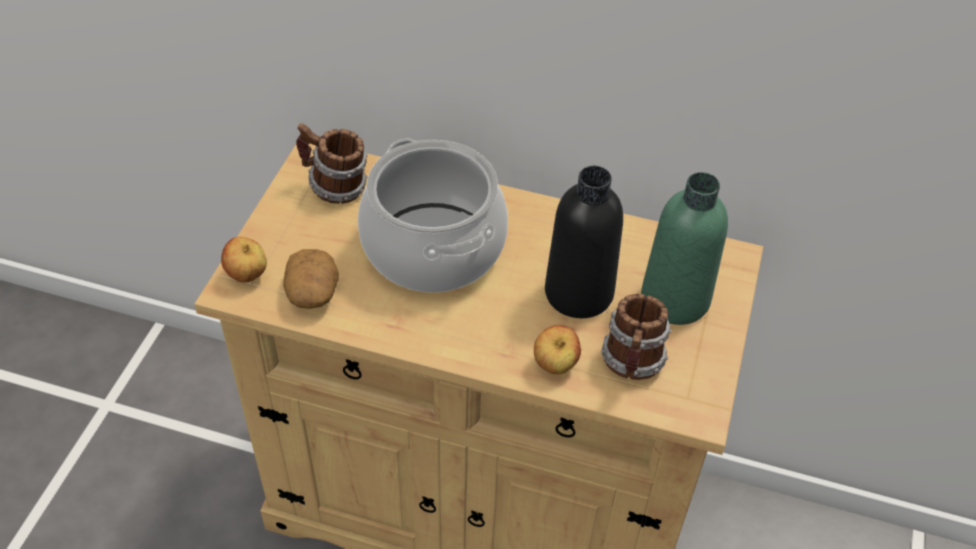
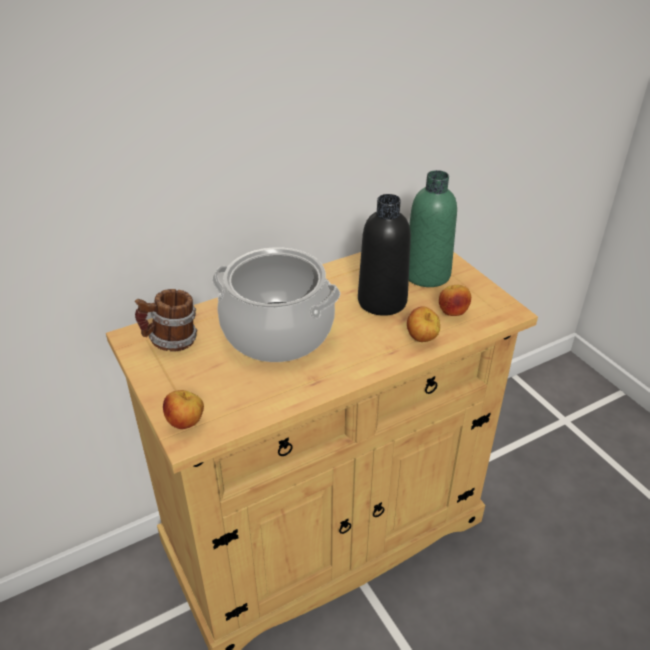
camera: 45 degrees left, 10 degrees down
potato [283,249,339,309] -> none
mug [601,294,671,380] -> apple [439,285,471,316]

